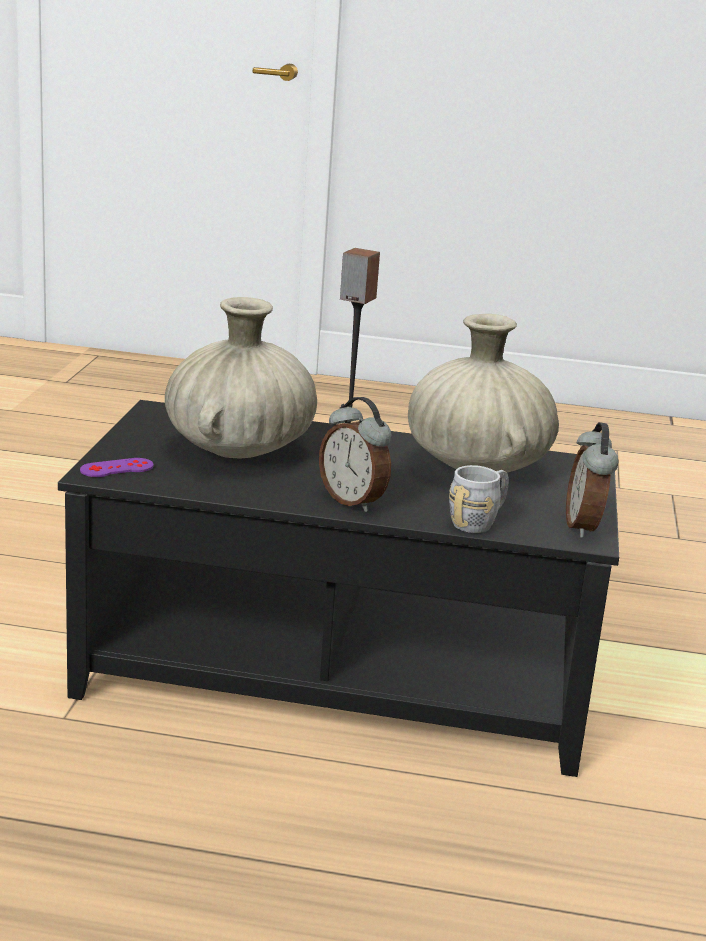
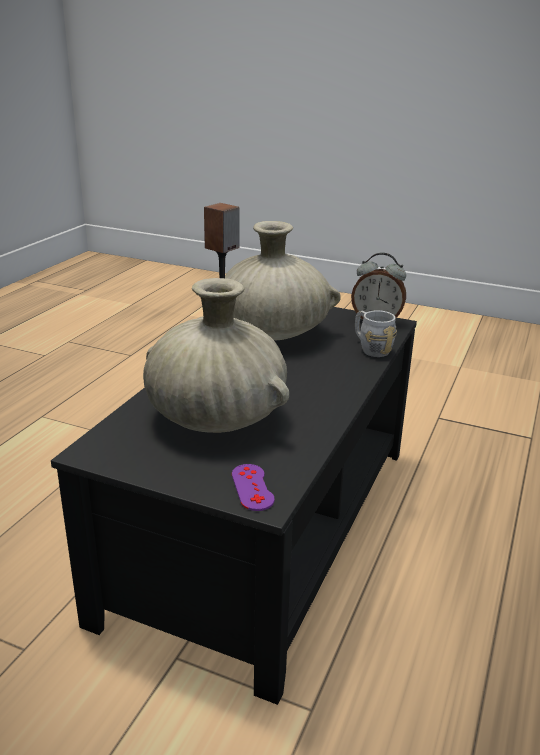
camera: 75 degrees left, 5 degrees up
alarm clock [319,397,392,512] -> none

